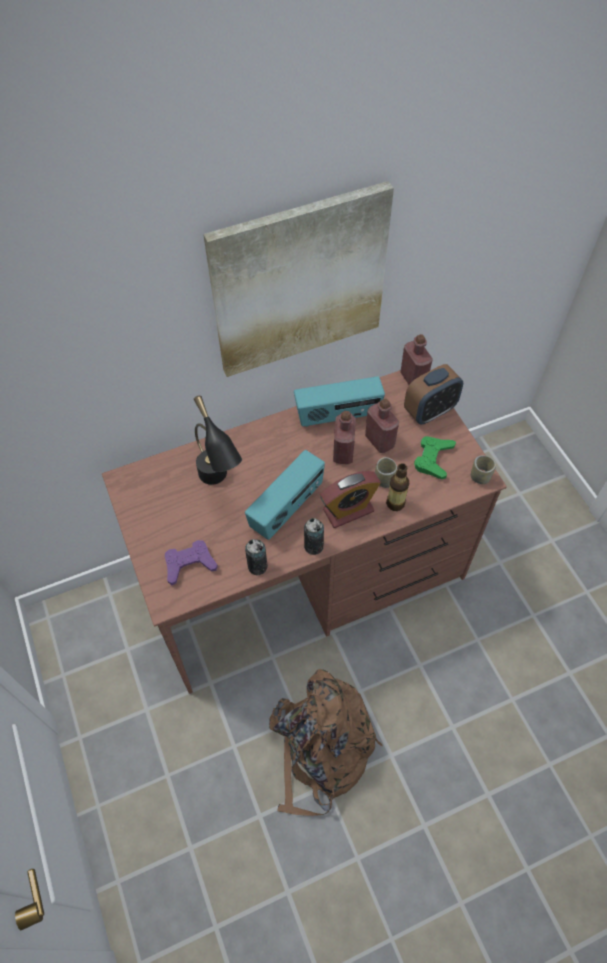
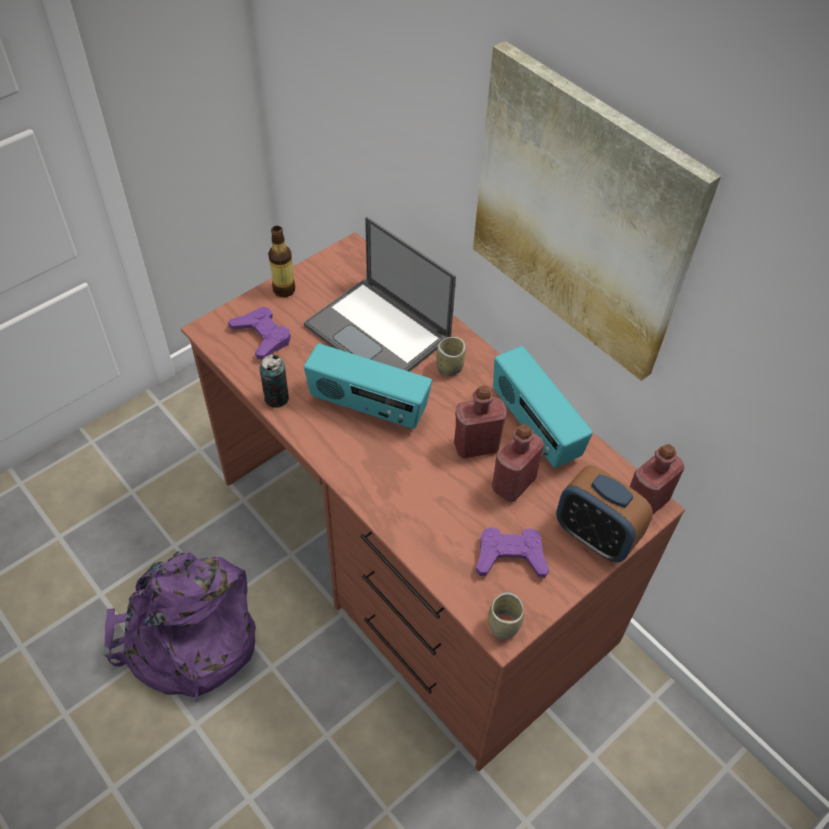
camera: 70 degrees right, 5 degrees down
black table lamp [194,396,242,485] -> laptop [304,216,456,372]
brown backpack [269,669,383,816] -> purple backpack [104,551,256,702]
can [304,518,324,555] -> none
alarm clock [320,471,381,528] -> none
cup [375,457,397,488] -> cup moved to [437,337,466,376]
bottle [386,463,409,511] -> bottle moved to [268,226,295,297]
green game controller [414,436,456,479] -> purple game controller [476,527,549,578]

